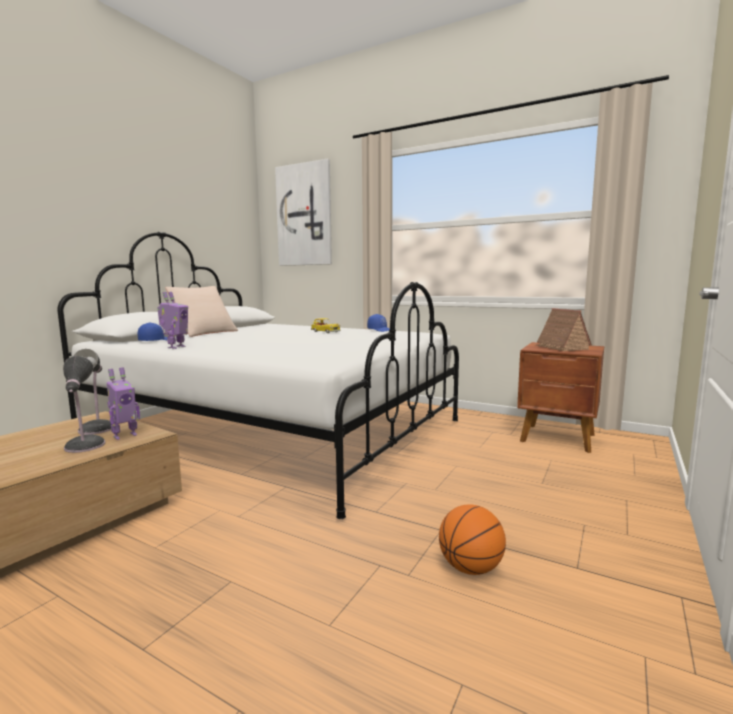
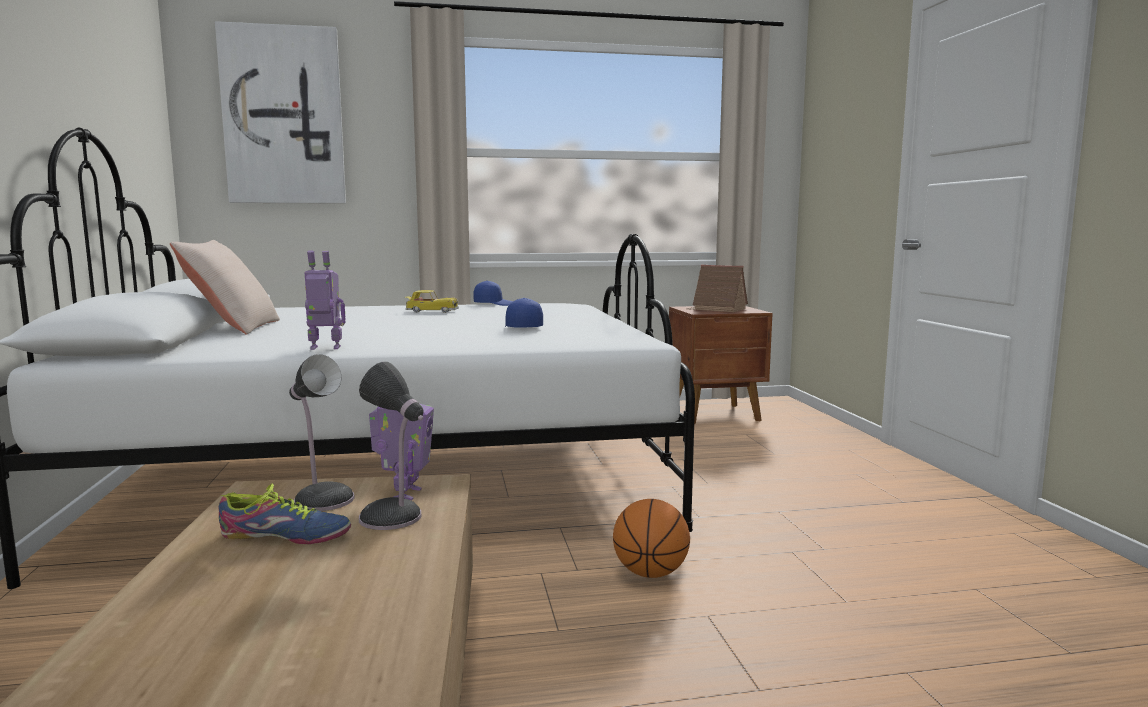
camera: 40 degrees left, 0 degrees up
blue cap [138,323,167,341] -> blue cap moved to [505,298,543,328]
toy robot [157,292,188,349] -> toy robot turned 75 degrees counterclockwise [305,250,346,350]
basketball [439,504,506,575] -> basketball moved to [613,499,690,578]
none -> shoe [219,483,351,544]

